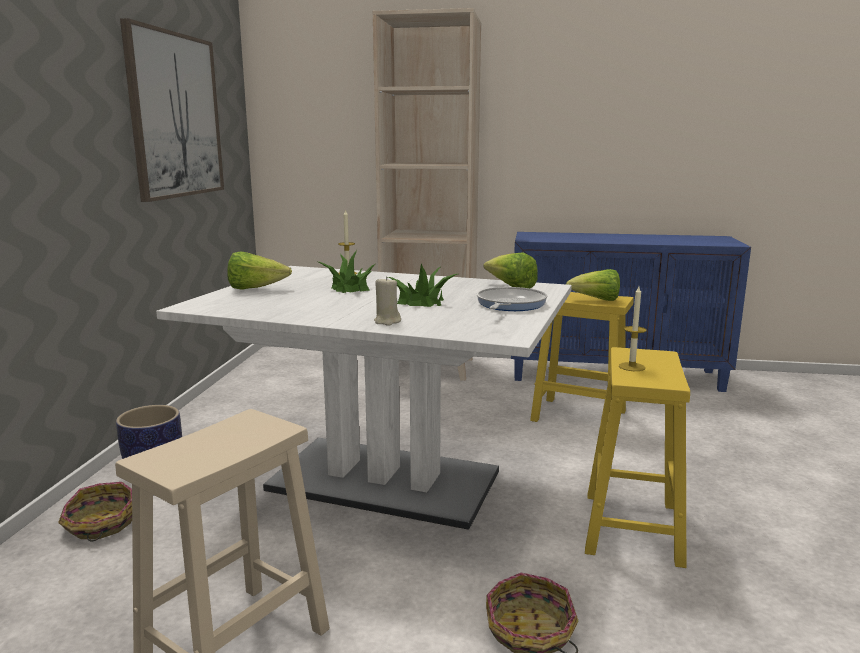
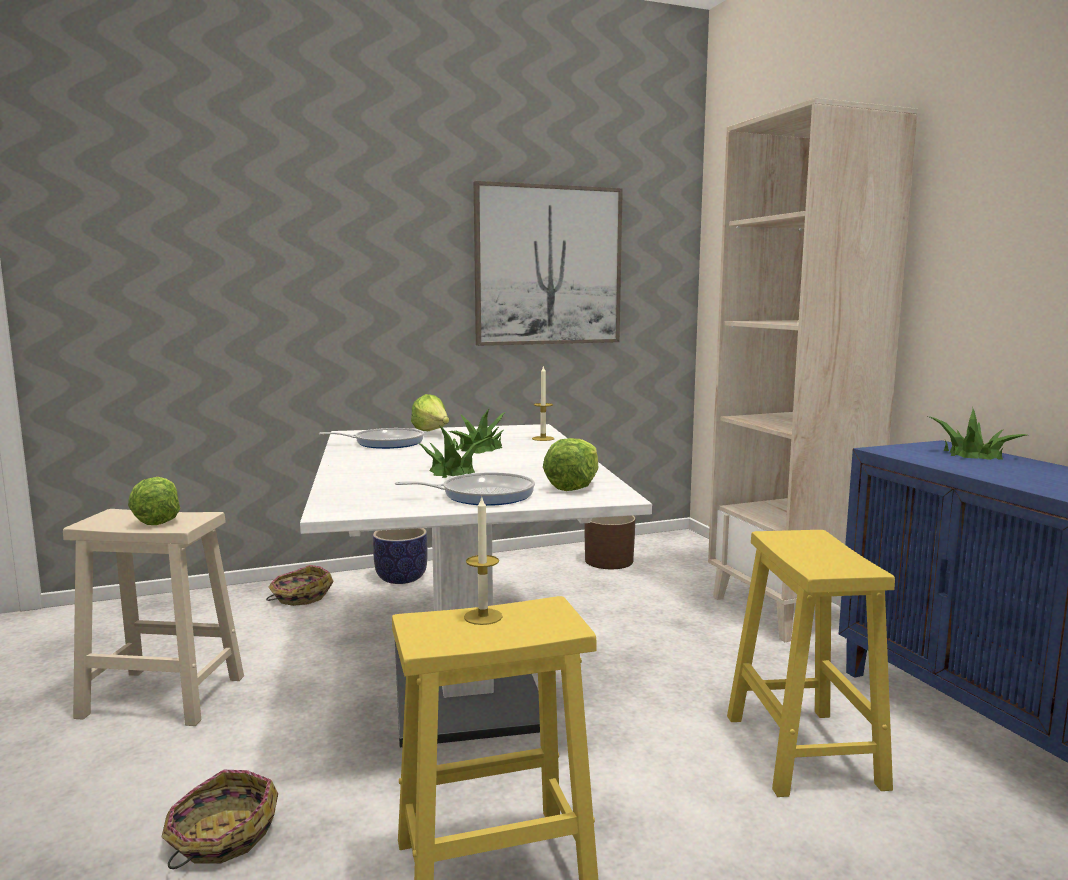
camera: 60 degrees right, 5 degrees down
beige candle [374,276,401,326] -> none
lettuce [566,269,620,301] -> lettuce moved to [128,477,180,525]
none -> frying pan [319,428,424,449]
none -> brown planter [585,516,635,569]
none -> potted plant [928,406,1027,460]

